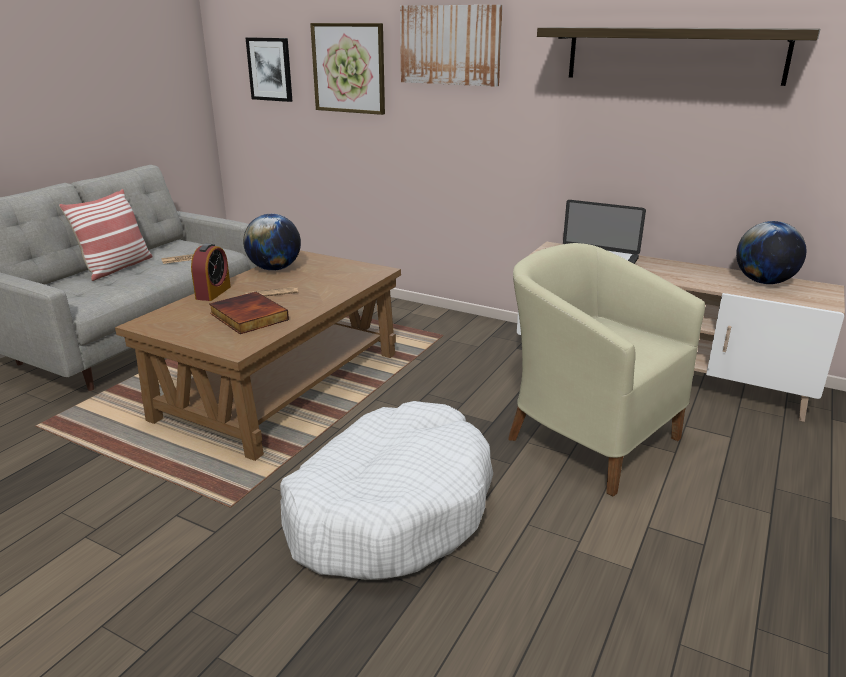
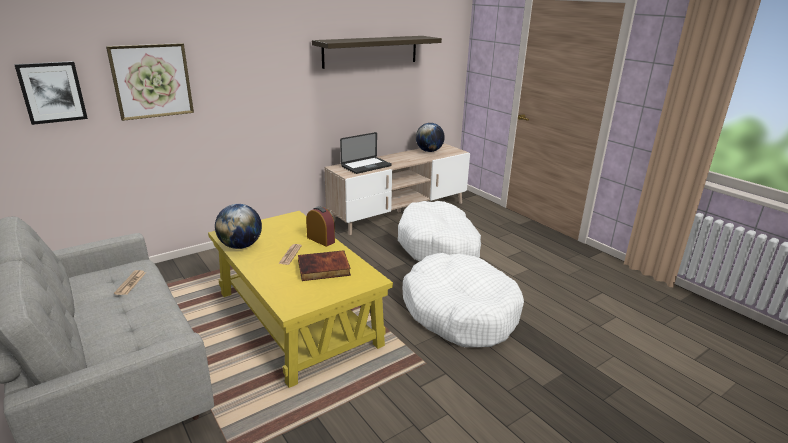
camera: 65 degrees left, 0 degrees up
pillow [59,189,153,281] -> none
brown coffee table [115,250,401,461] -> yellow coffee table [208,211,393,388]
alarm clock [191,243,231,301] -> alarm clock moved to [306,206,335,247]
picture [400,5,503,87] -> none
beige armchair [508,243,705,497] -> white dog bed [398,201,481,261]

